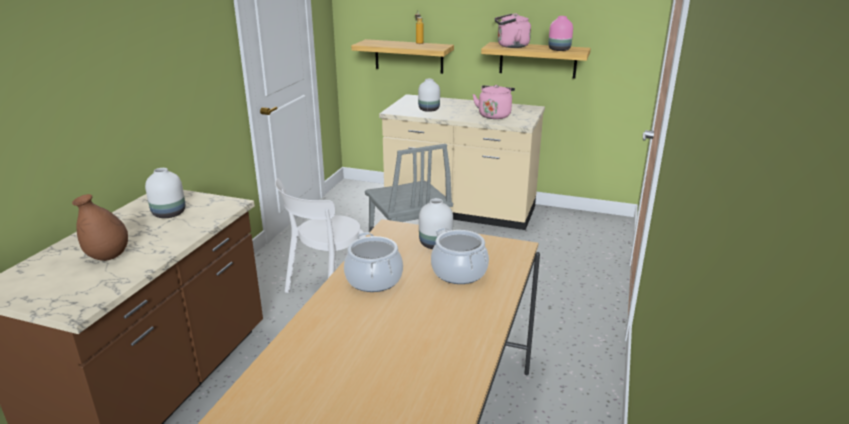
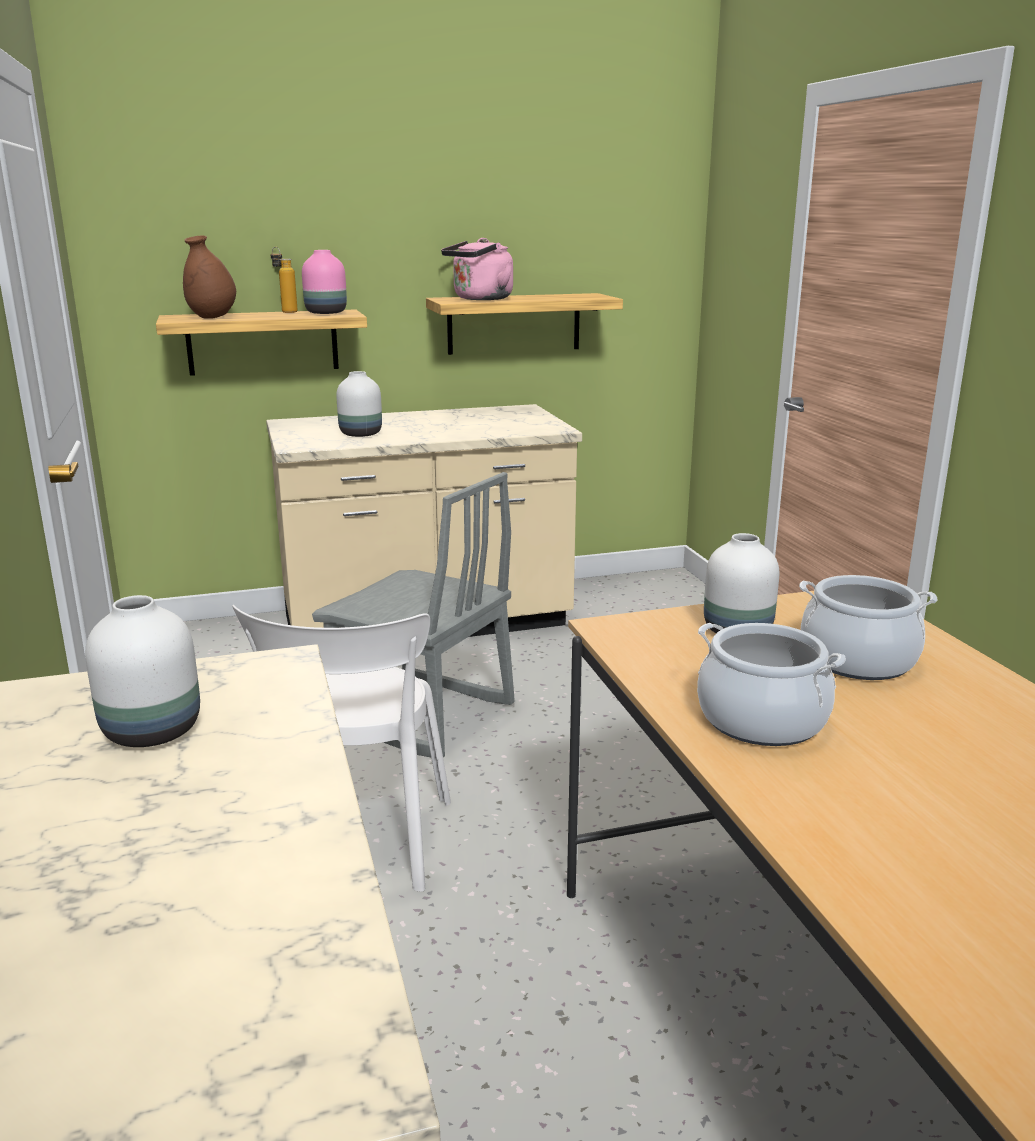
camera: 35 degrees left, 5 degrees down
brown vase [72,194,128,261] -> brown vase moved to [183,235,236,319]
pink kettle [473,85,515,119] -> none
pink vase [548,16,573,51] -> pink vase moved to [302,250,347,314]

